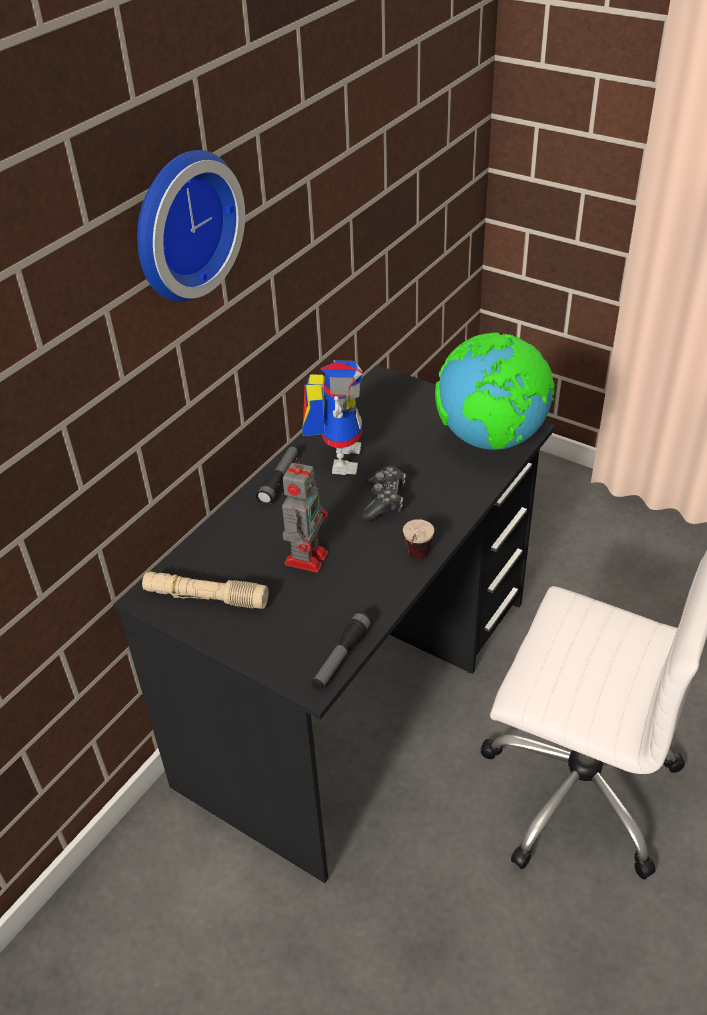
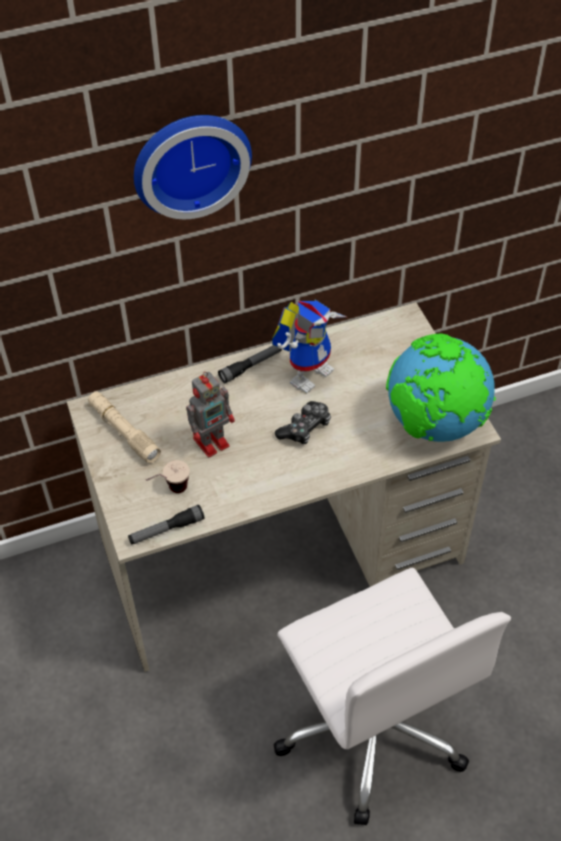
camera: 35 degrees right, 10 degrees up
black desk [113,365,555,883] -> beige desk [67,302,501,672]
cup [403,519,434,559] -> cup moved to [146,460,190,493]

